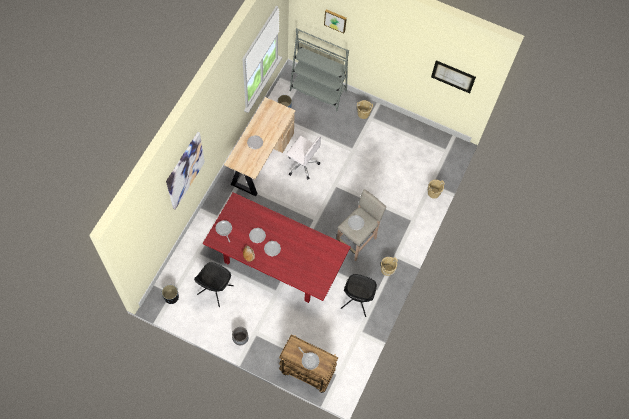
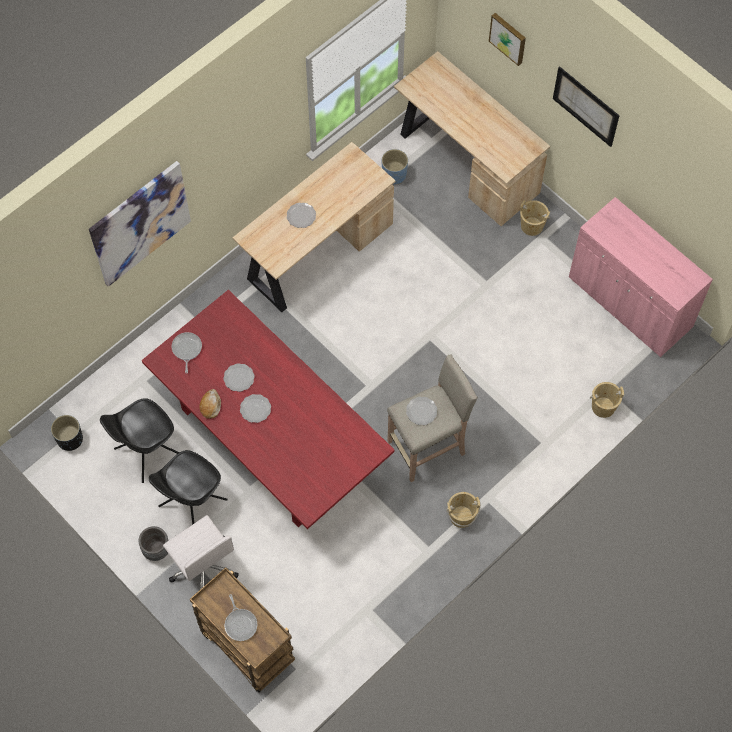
camera: 25 degrees right, 0 degrees up
white office chair [286,135,321,180] -> white office chair moved to [163,515,239,589]
grey bookcase [290,28,349,112] -> beige desk [394,51,550,226]
black chair [341,274,377,317] -> black chair moved to [149,450,228,525]
picture [431,60,476,93] -> picture moved to [553,66,620,147]
none -> pink cabinet [569,197,713,357]

